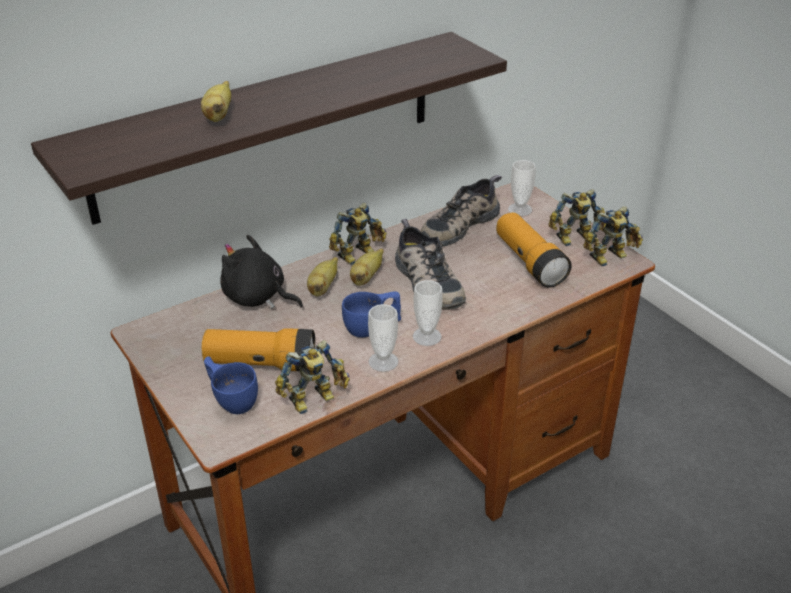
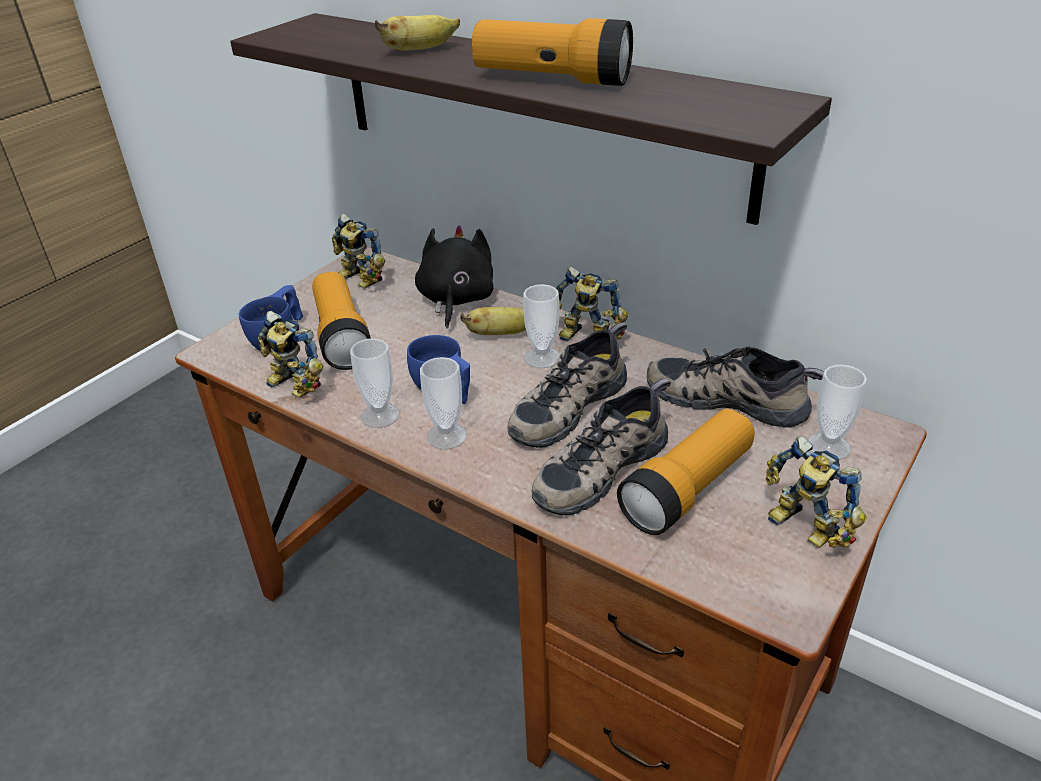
camera: 70 degrees right, 0 degrees up
banana [350,249,384,286] -> cup [523,284,560,368]
toy robot [583,206,643,266] -> toy robot moved to [332,214,385,289]
none -> flashlight [472,18,633,86]
none -> shoe [532,378,671,516]

